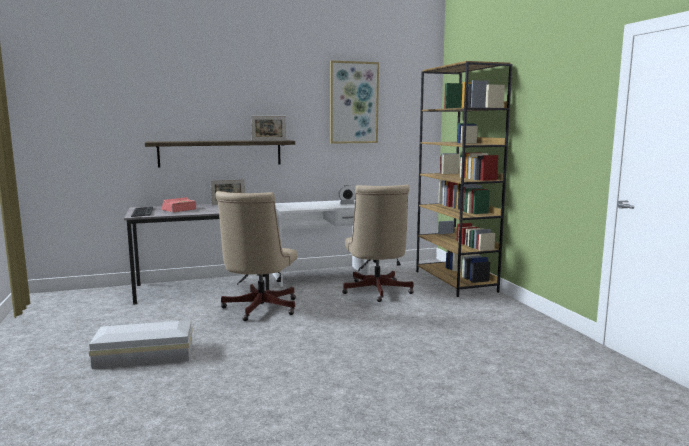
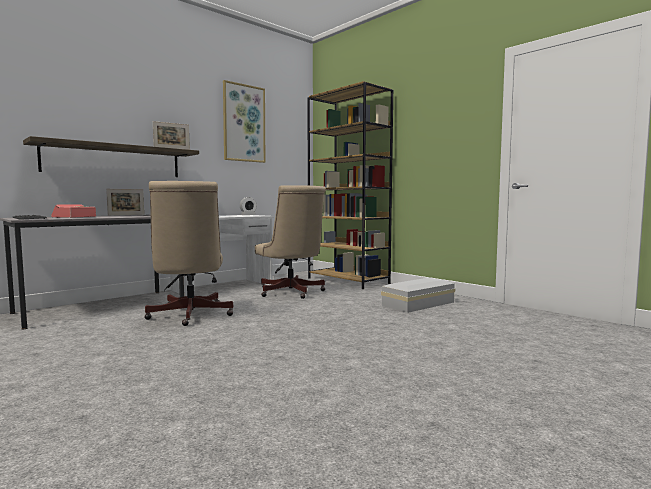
camera: 25 degrees left, 5 degrees down
white storage box [89,320,193,369] -> white storage box moved to [381,277,455,313]

